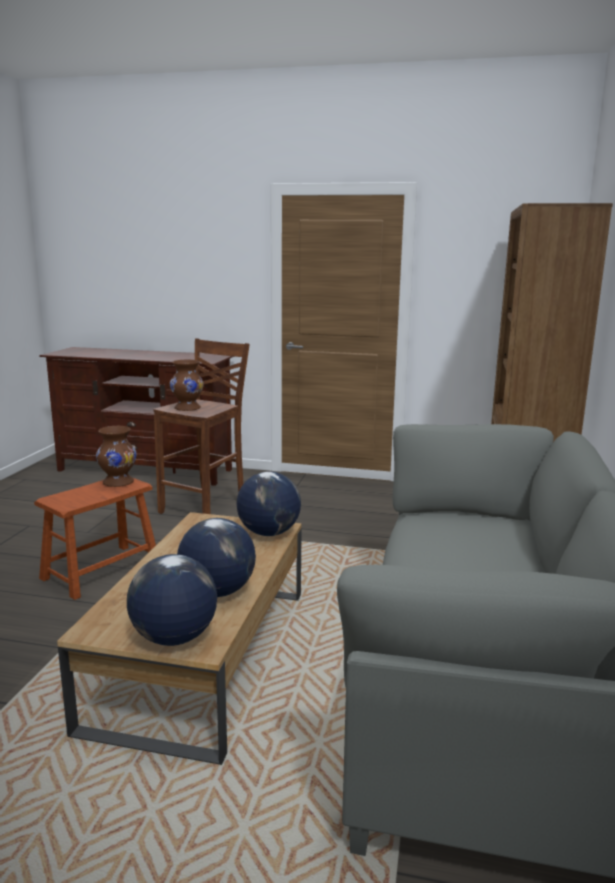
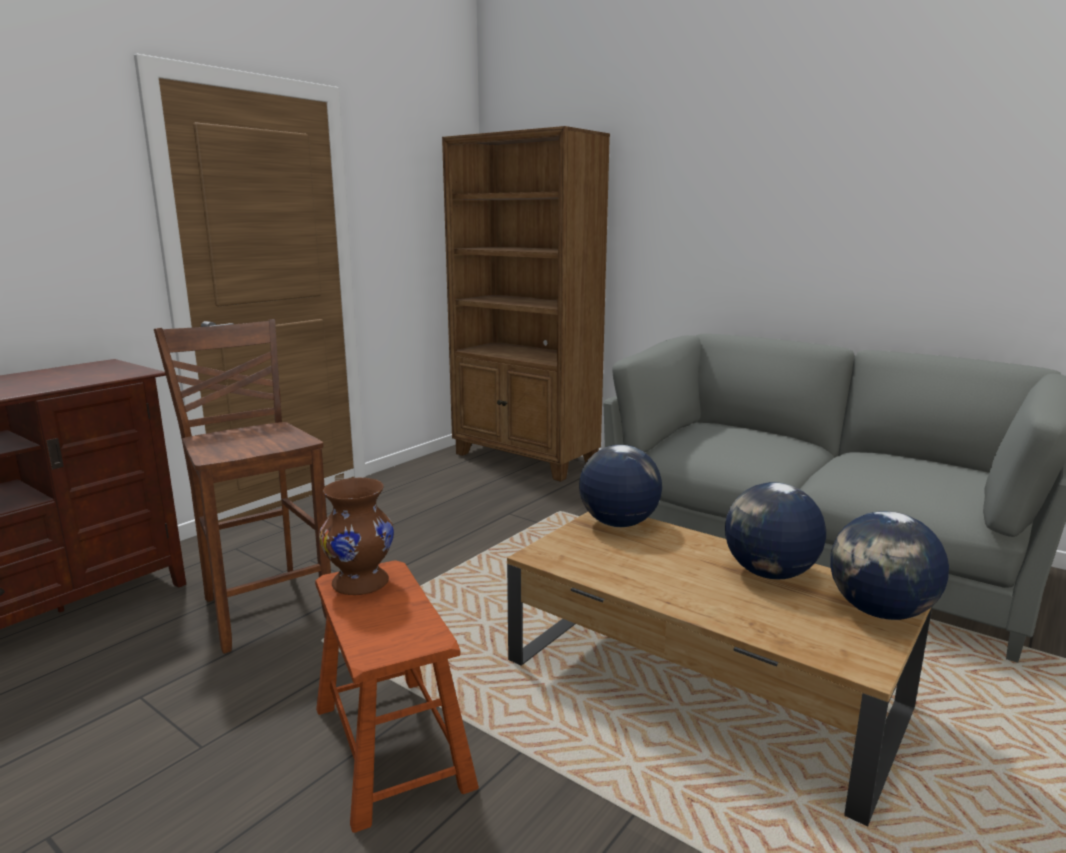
camera: 65 degrees left, 0 degrees up
brown vase [170,360,204,411] -> none

